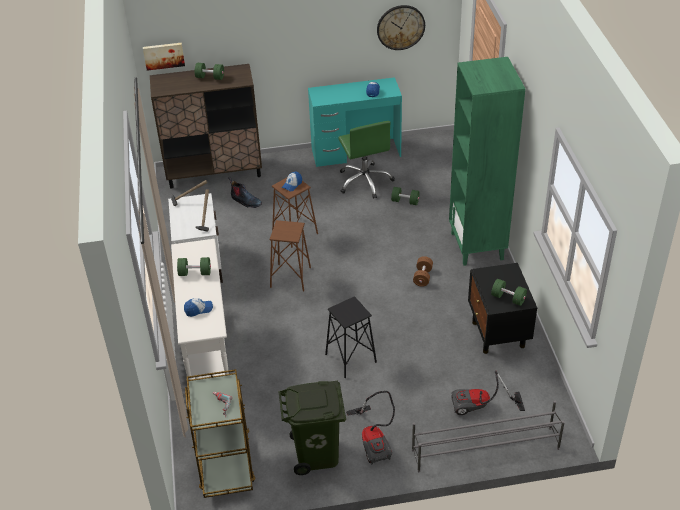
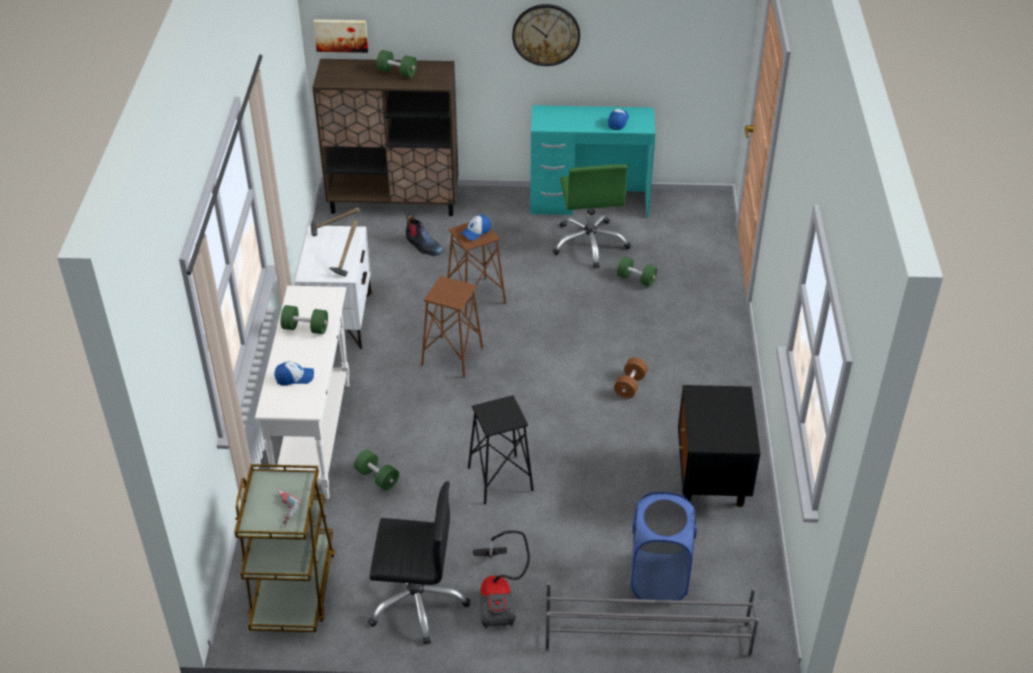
camera: 10 degrees right, 0 degrees up
green trash can [278,381,346,475] -> black office chair [368,481,470,645]
wall clock [377,5,425,50] -> wall clock moved to [512,4,580,66]
green bookcase [449,57,525,266] -> none
vacuum cleaner [451,370,525,415] -> blue laundry basket [630,492,697,601]
green dumbbell [491,279,527,306] -> green dumbbell moved to [354,450,399,490]

